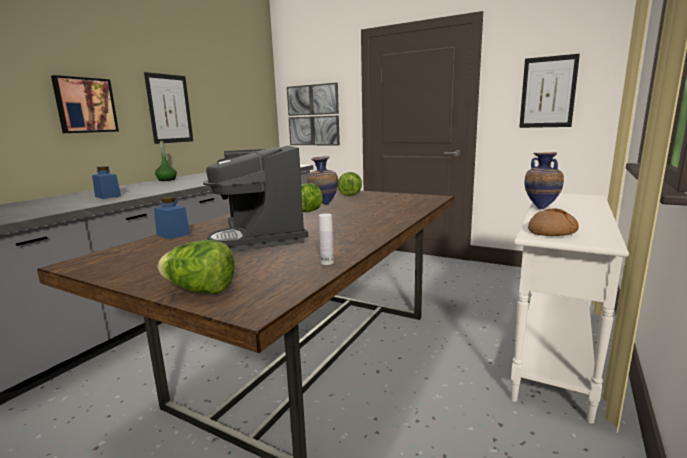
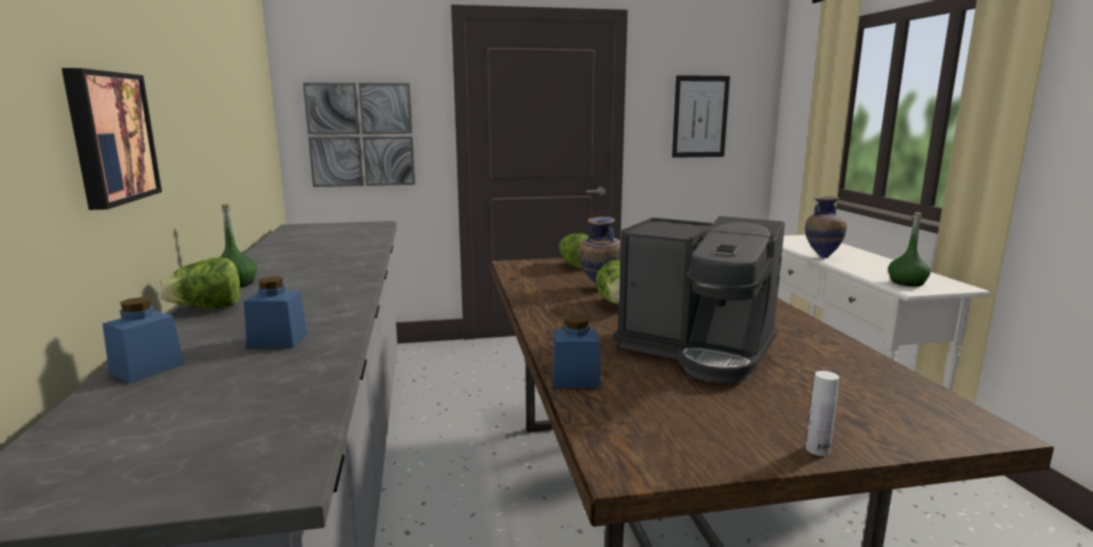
camera: 40 degrees left, 0 degrees up
picture [144,72,193,144] -> none
lettuce [158,240,235,294] -> lettuce moved to [158,257,240,309]
white bottle [319,214,334,265] -> white bottle moved to [806,371,839,456]
bread [528,208,579,236] -> green bottle [888,212,931,286]
none -> blue jar [102,297,184,383]

